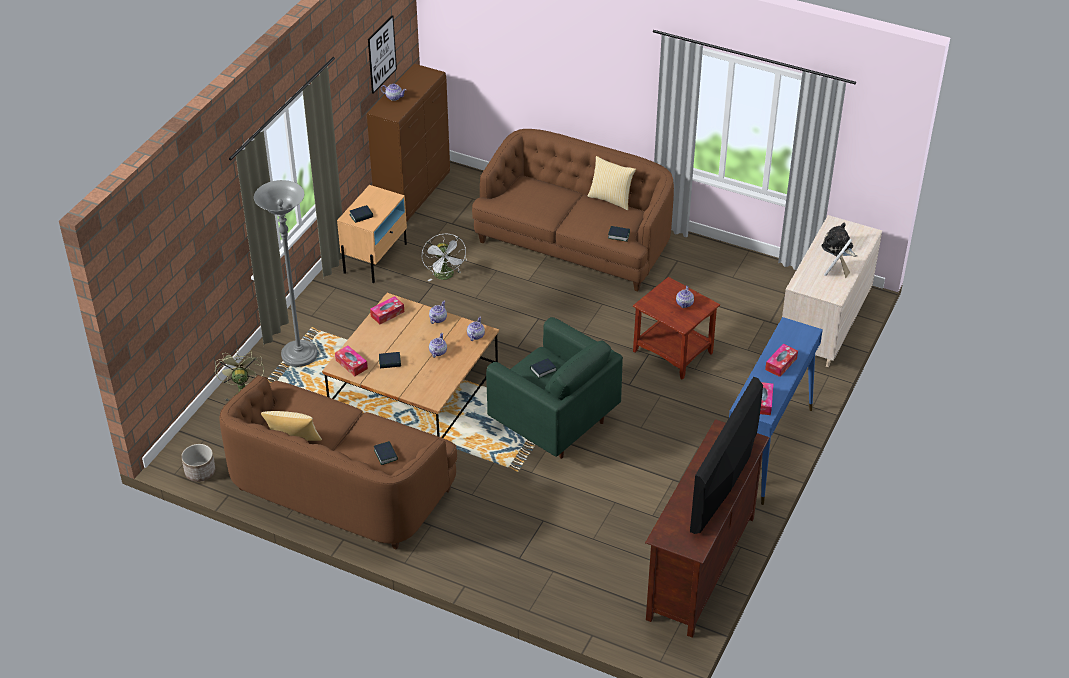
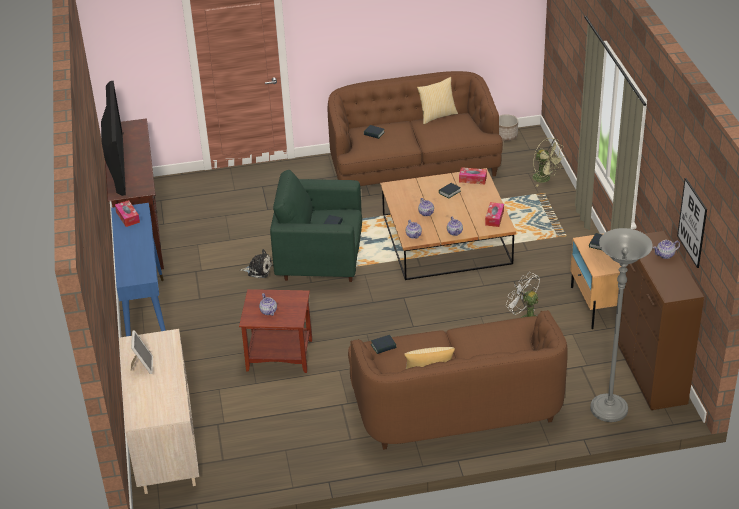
camera: 145 degrees right, 5 degrees down
grey floor lamp [254,180,318,367] -> grey floor lamp moved to [590,228,653,422]
tissue box [765,344,798,377] -> none
plush toy [821,222,857,257] -> plush toy moved to [240,249,273,278]

